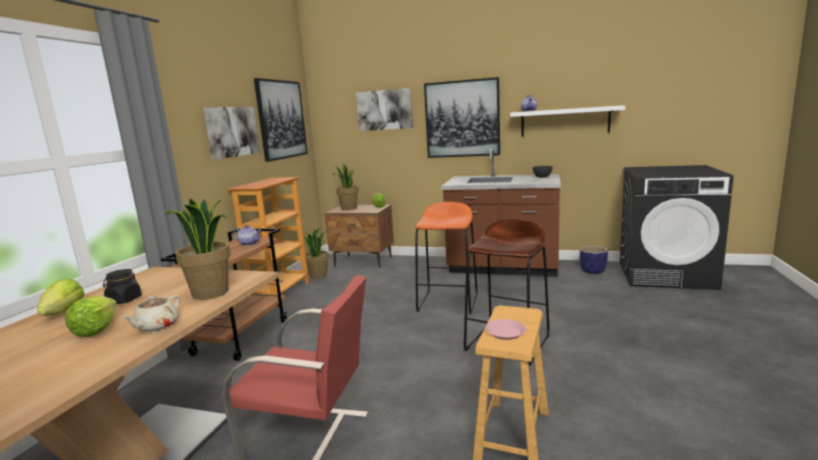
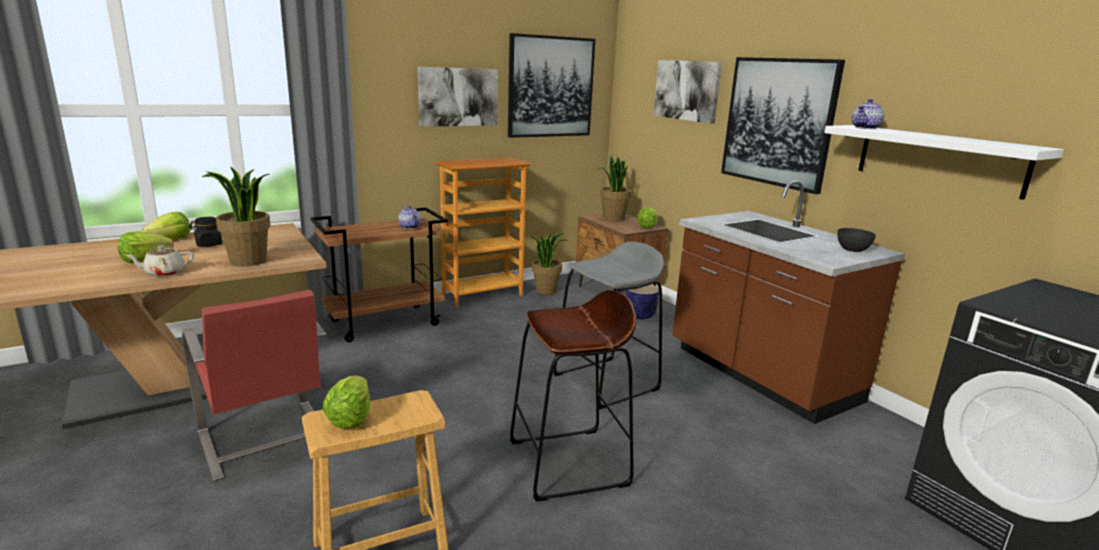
camera: 40 degrees right, 5 degrees up
orange stool [415,202,478,314] -> grey stool [553,241,664,409]
pink plate [485,319,526,340] -> lettuce [322,376,371,429]
planter [580,246,608,274] -> planter moved to [625,284,659,319]

